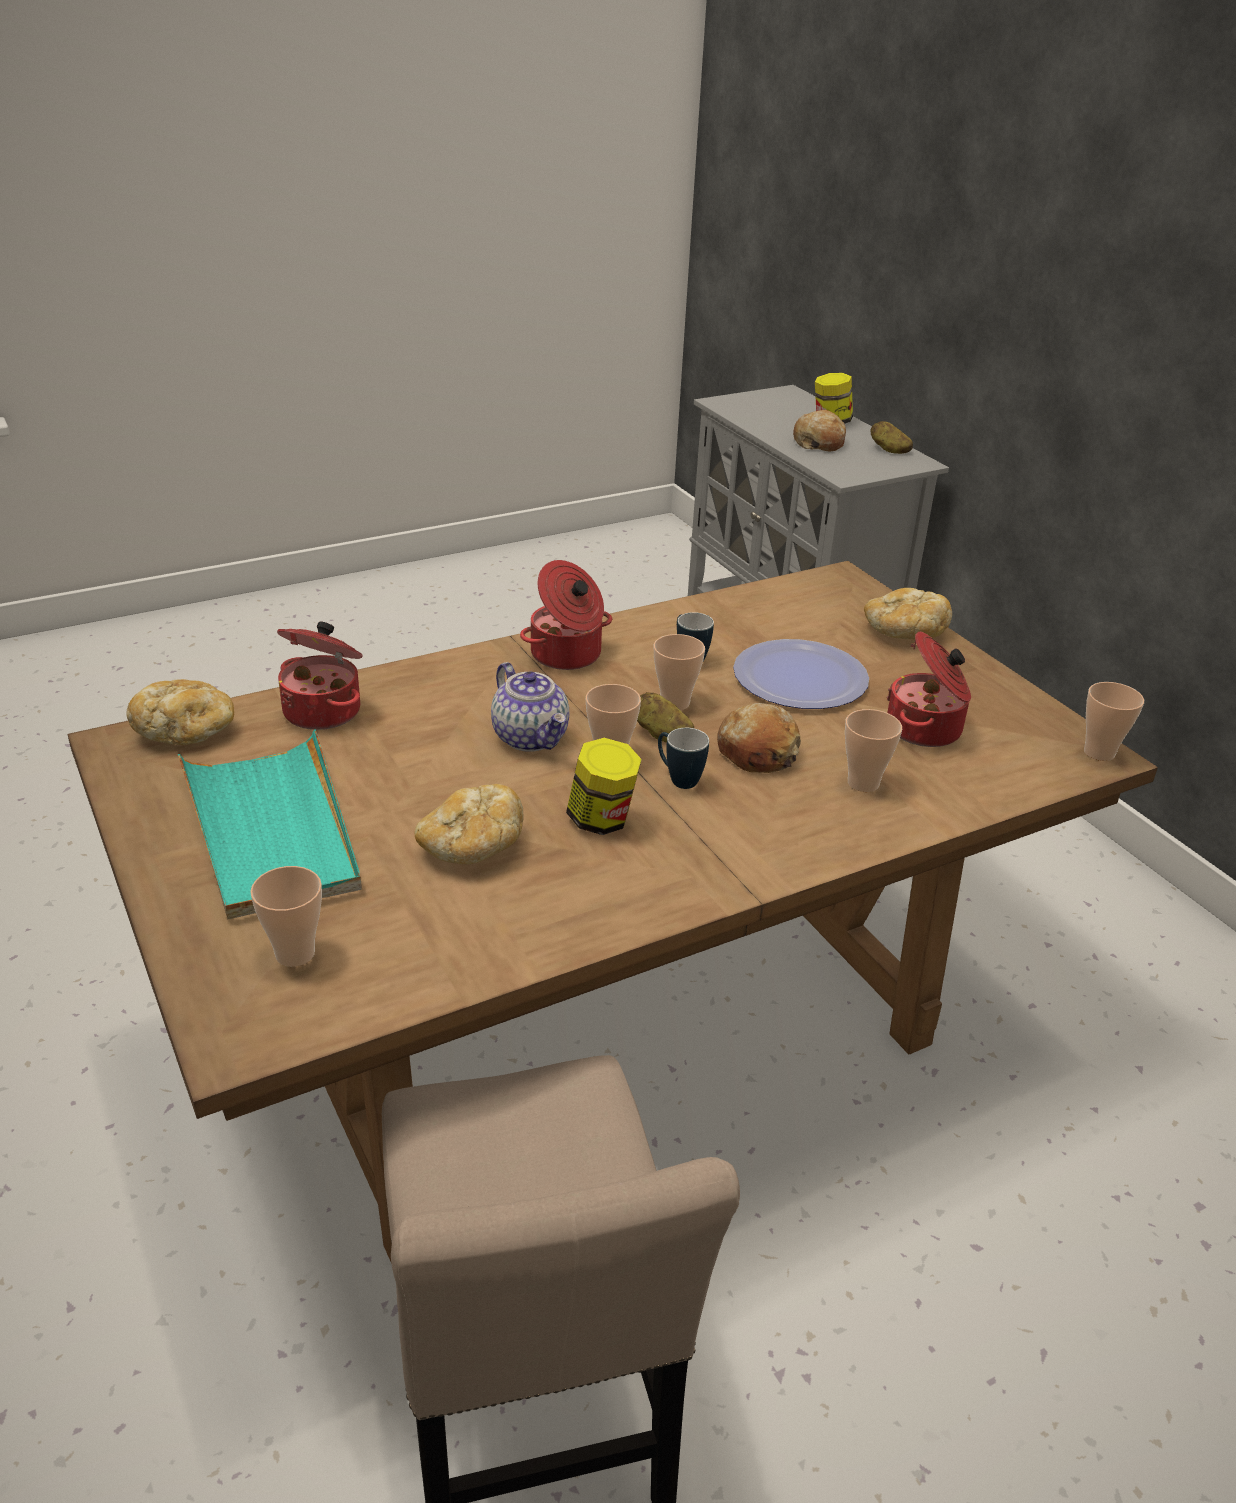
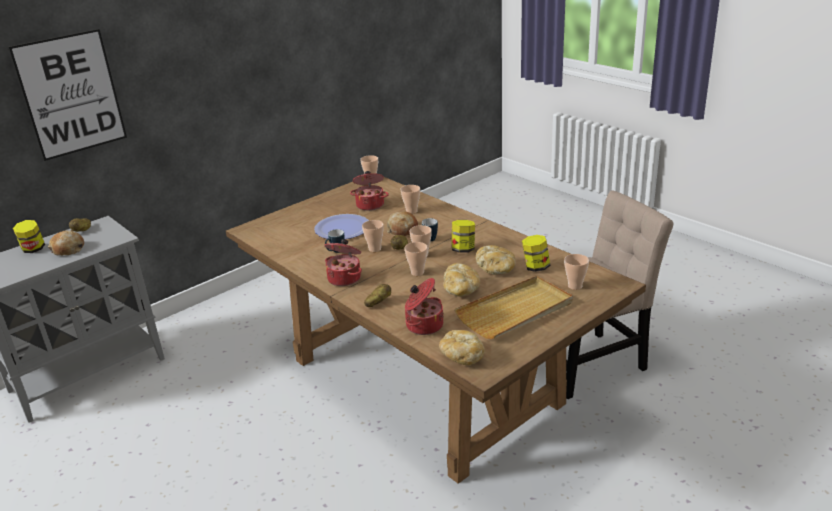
camera: 100 degrees left, 5 degrees down
turquoise tray [178,729,362,920] -> beige tray [455,276,573,339]
teapot [491,662,569,752] -> cup [405,242,428,276]
bread [864,588,952,640] -> bread moved to [443,263,480,297]
none -> picture [8,29,127,161]
none -> potato [364,284,391,307]
none -> jar [522,235,551,272]

